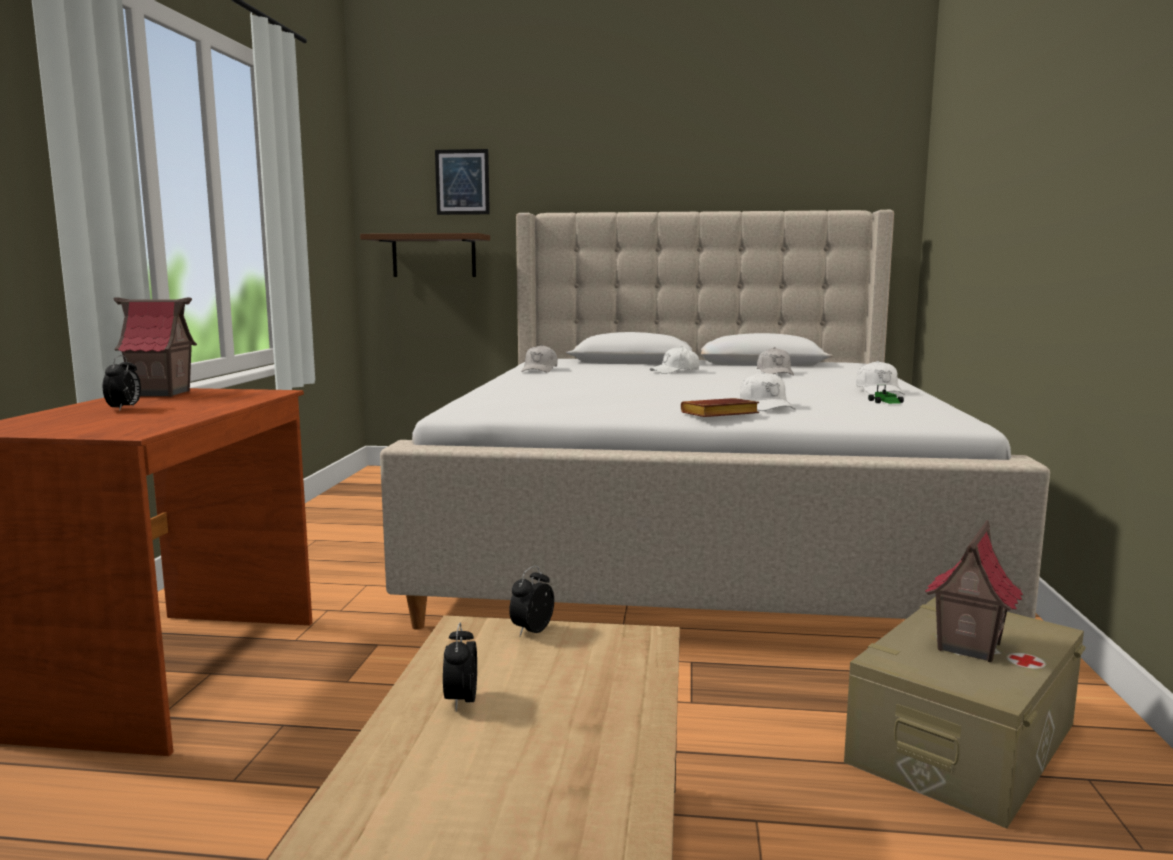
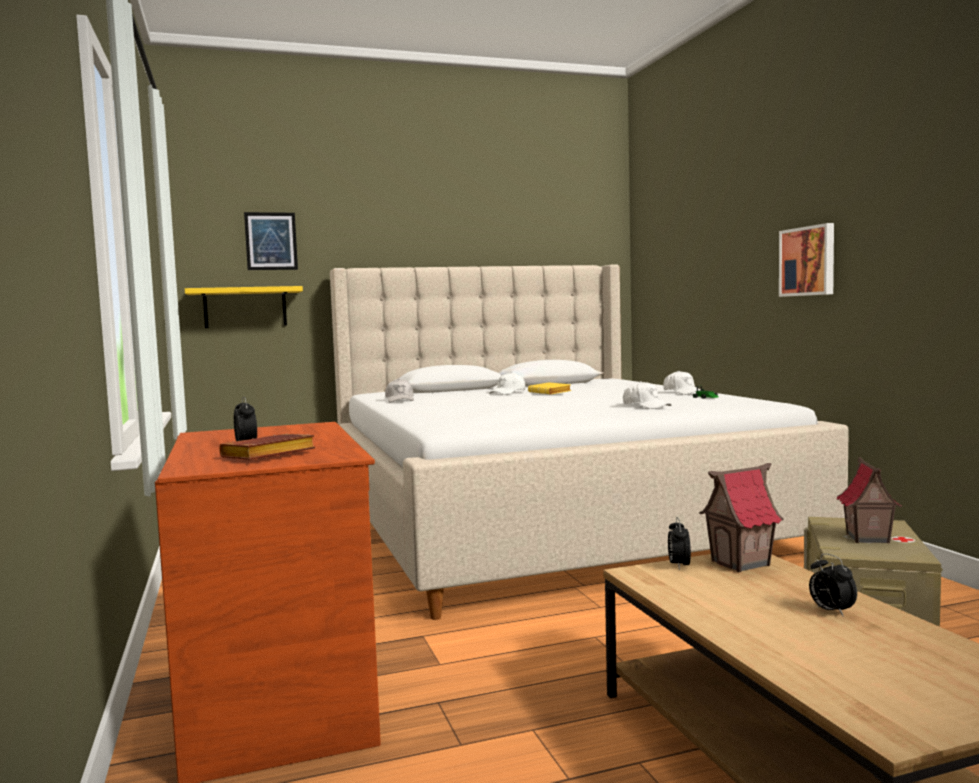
camera: 25 degrees left, 5 degrees down
toy house [114,297,197,397] -> toy house moved to [699,463,784,572]
brown shelf [360,233,490,277] -> yellow shelf [185,286,303,328]
alarm clock [443,623,477,712] -> alarm clock moved to [809,553,857,617]
brown book [681,398,759,417] -> brown book moved to [219,434,316,460]
white cap [757,347,794,376] -> none
none -> yellow book [528,382,571,394]
none -> picture [779,223,834,297]

